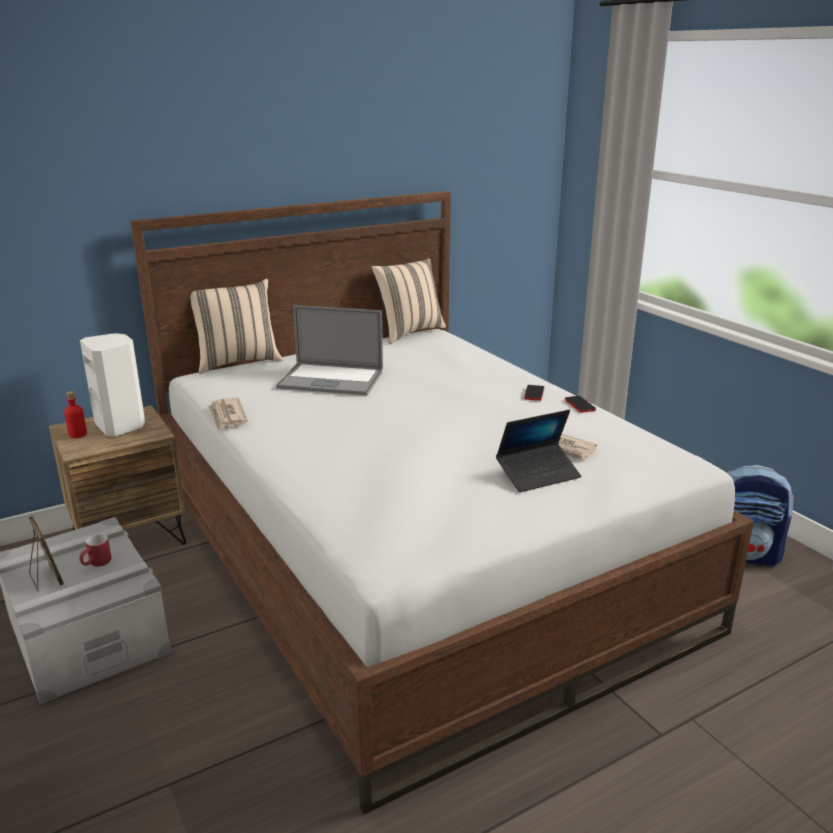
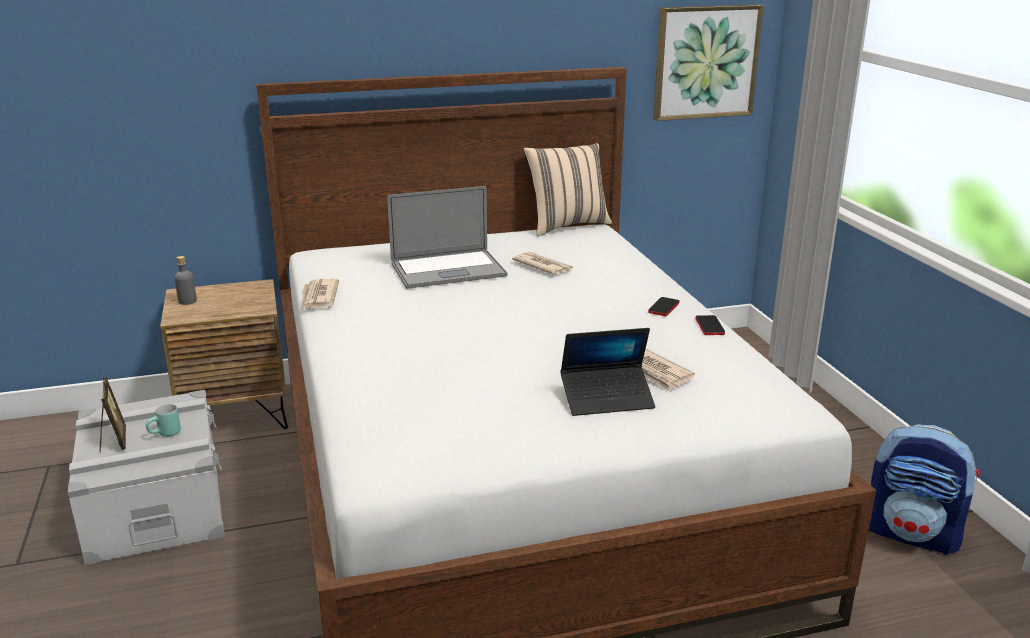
camera: 15 degrees right, 0 degrees up
red bottle [64,391,87,438] -> grey bottle [174,256,197,305]
red mug [79,534,111,567] -> turquoise mug [146,404,181,437]
white speaker [80,333,145,436] -> none
beige pillow [191,279,283,374] -> none
laptop [276,305,383,395] -> laptop turned 45 degrees counterclockwise [387,186,507,289]
none -> newspaper [512,252,573,275]
none -> picture [653,5,764,121]

